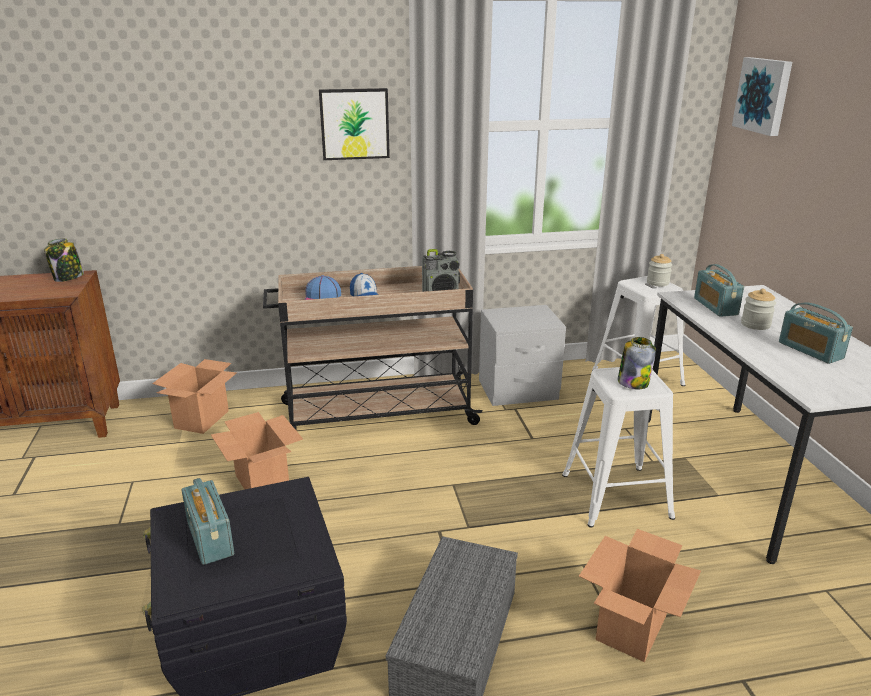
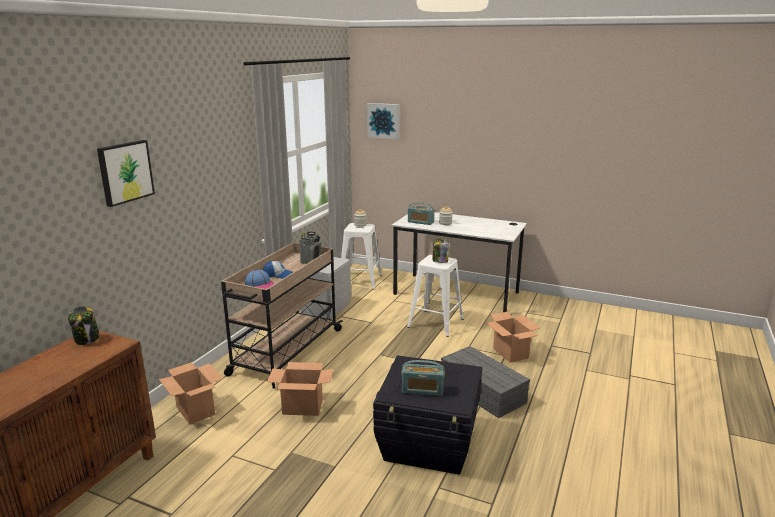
camera: 55 degrees left, 5 degrees down
picture [319,88,390,160] -> picture moved to [97,140,155,207]
radio [779,303,853,364] -> none

